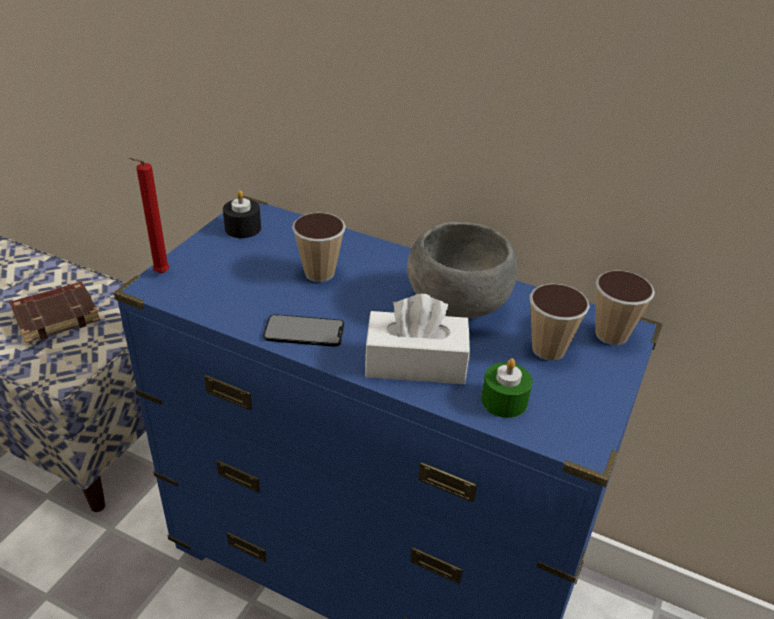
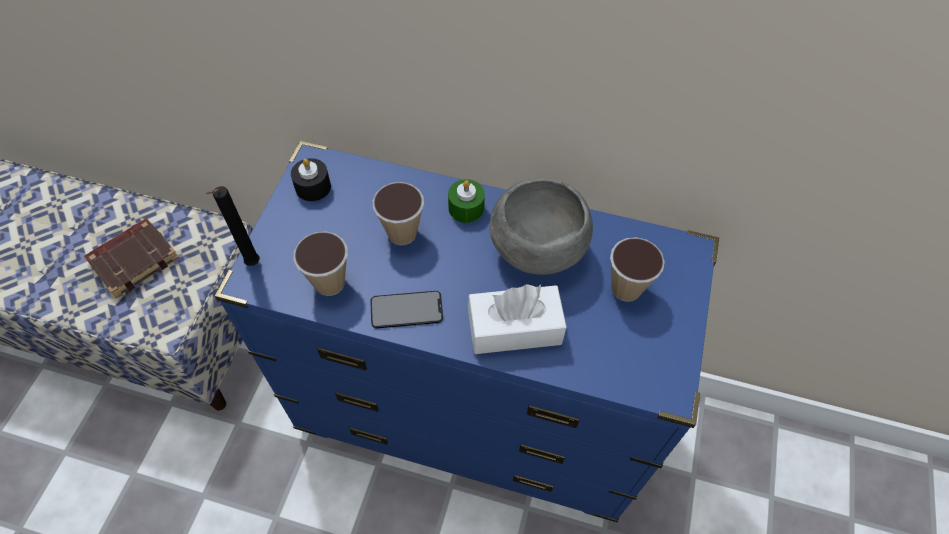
camera: 10 degrees left, 20 degrees up
red candle [129,158,170,273] -> black candle [206,186,260,266]
green candle [481,358,533,418] -> green candle moved to [448,179,485,223]
cup [595,270,655,345] -> cup moved to [294,231,348,296]

